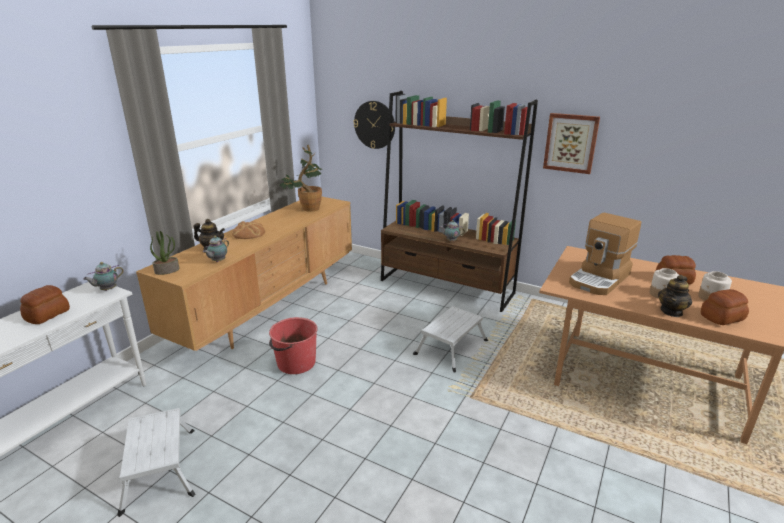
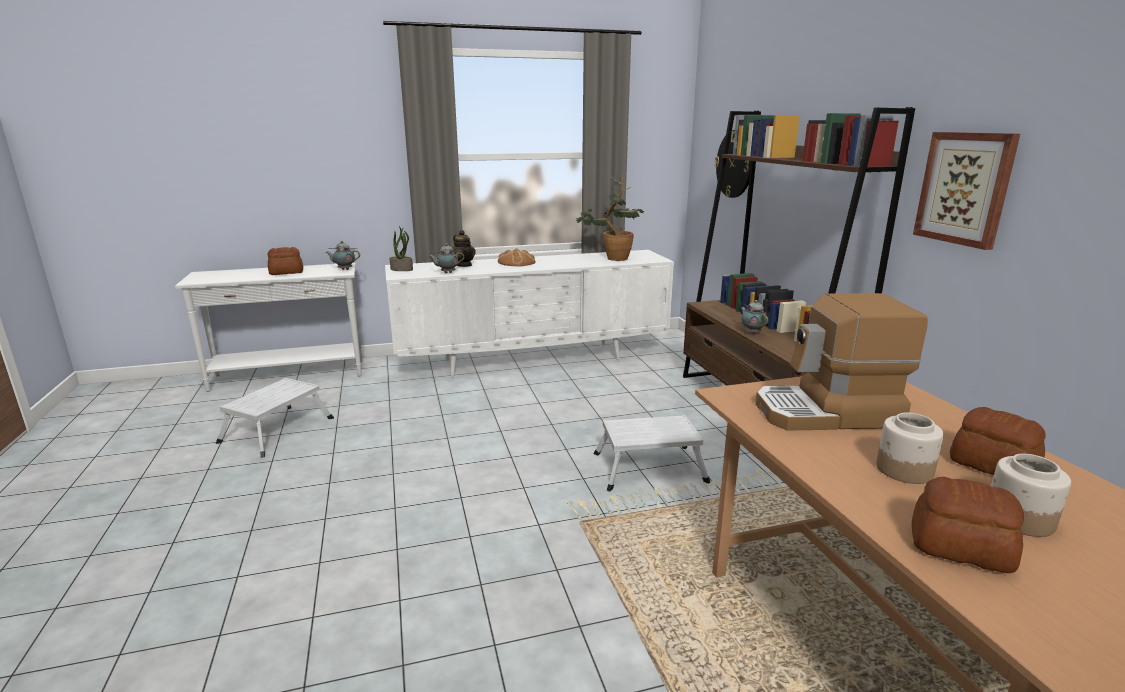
camera: 45 degrees right, 5 degrees down
brown cabinet [136,197,352,351] -> white cabinet [385,250,674,378]
red bucket [269,317,318,374] -> none
teapot [658,275,692,317] -> none

